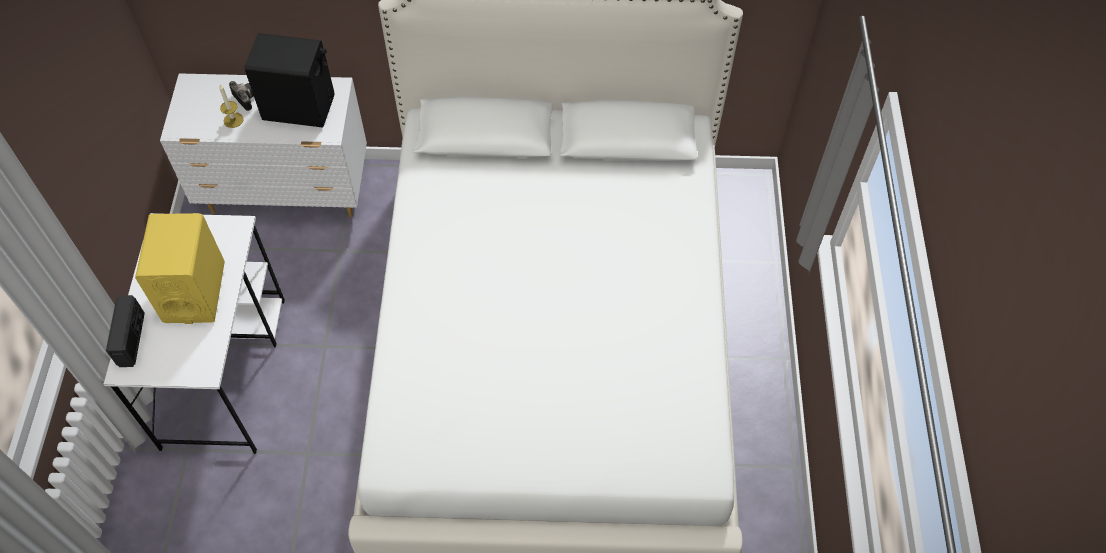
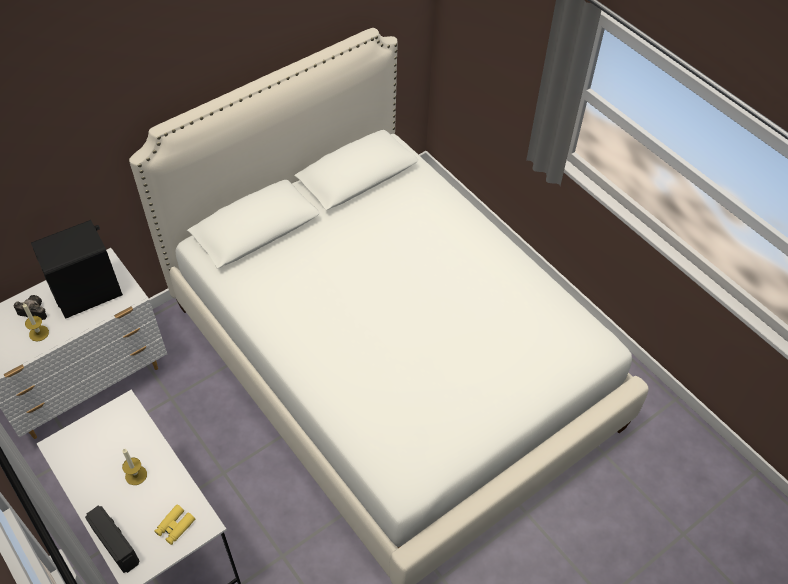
camera: 40 degrees left, 5 degrees down
yellow speaker [135,213,225,324] -> candle [122,449,147,485]
none -> yellow binoculars [154,505,195,545]

